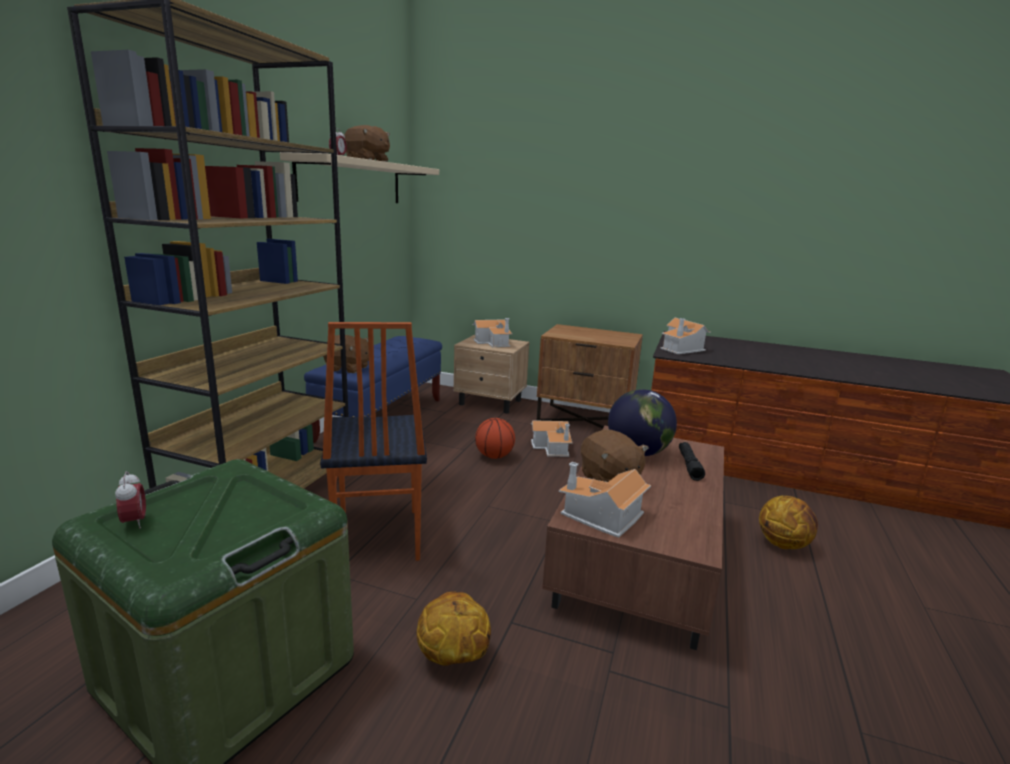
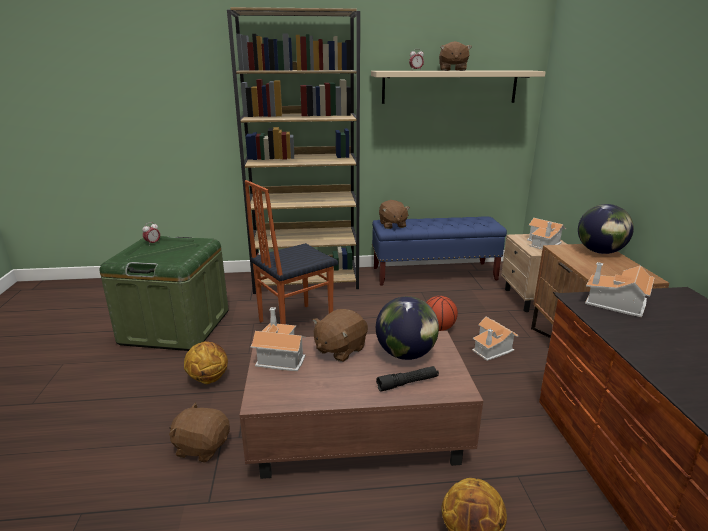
camera: 65 degrees right, 5 degrees up
none -> brown plush toy [169,402,230,463]
none -> globe [578,204,634,254]

